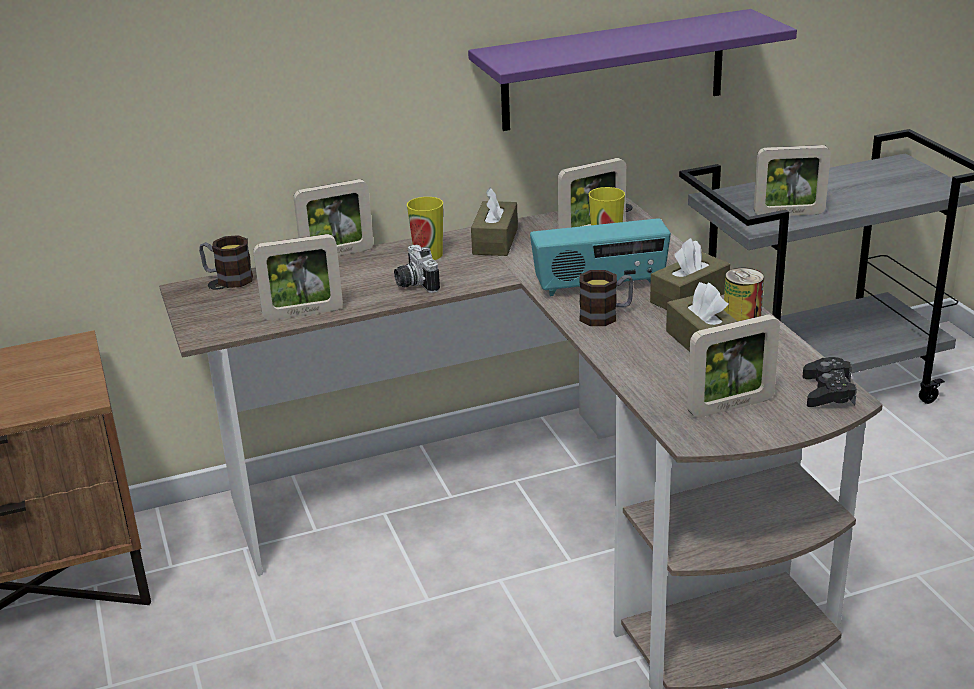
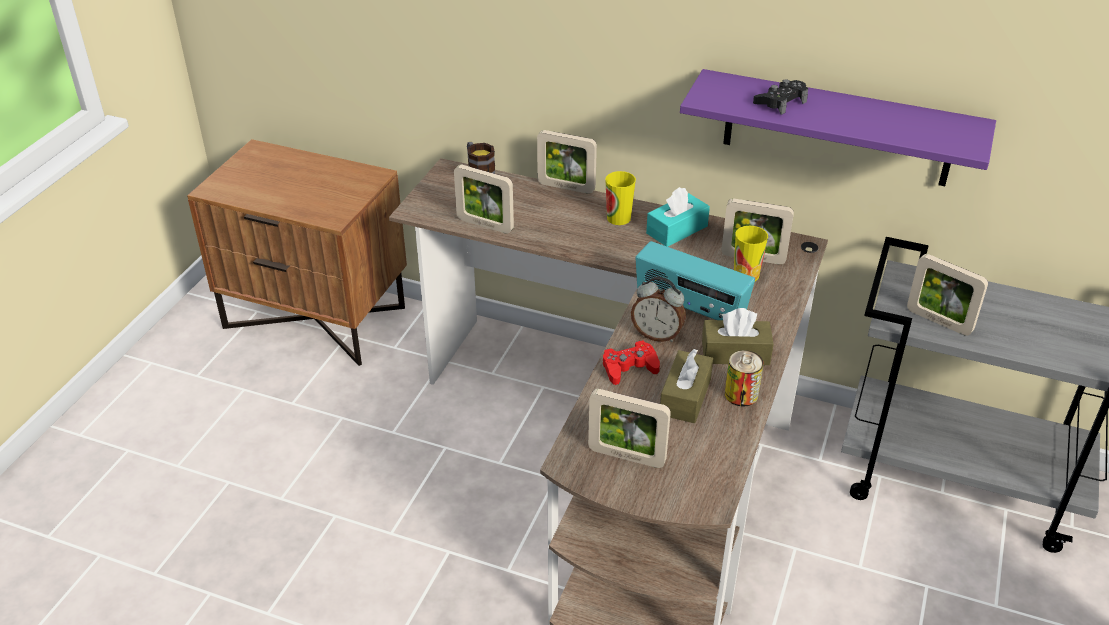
camera: 40 degrees right, 10 degrees up
camera [394,245,440,293] -> none
brown tissue box [471,187,518,256] -> turquoise tissue box [646,187,710,247]
mug [579,270,634,326] -> alarm clock [631,277,686,342]
black game controller [802,357,857,407] -> black game controller moved to [753,79,808,115]
none -> red game controller [603,340,660,385]

